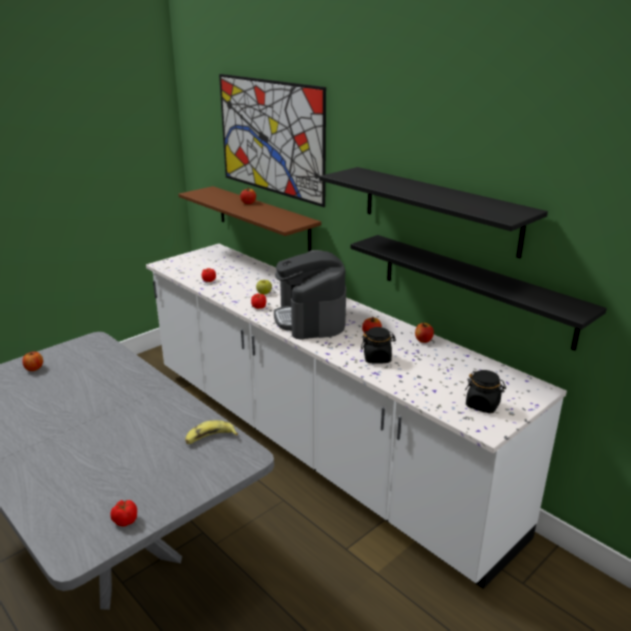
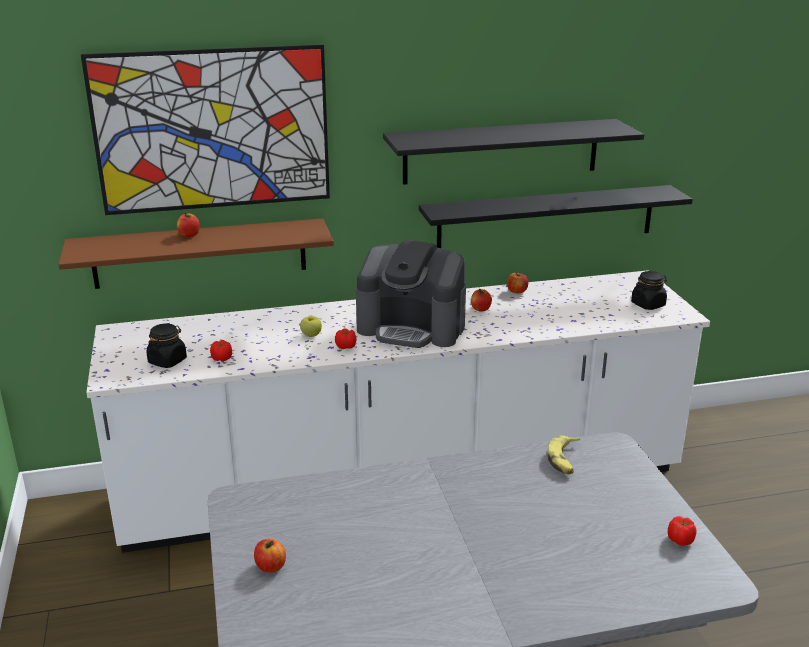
camera: 60 degrees left, 0 degrees up
black jar [361,327,396,364] -> black jar moved to [146,324,187,368]

